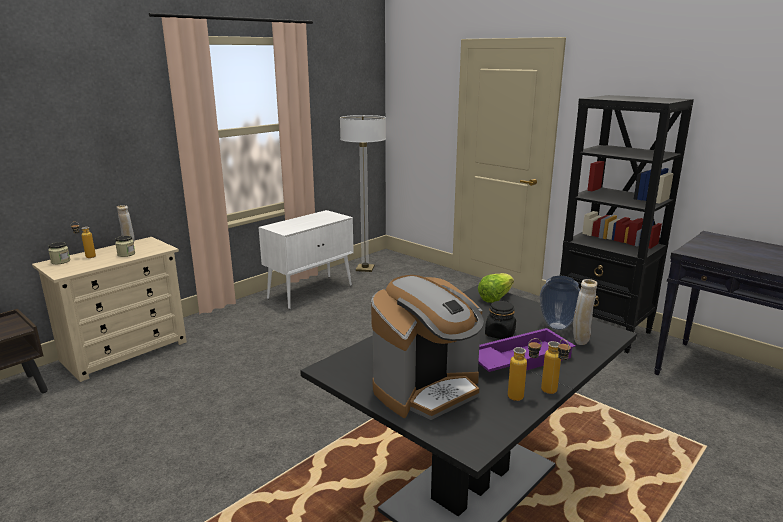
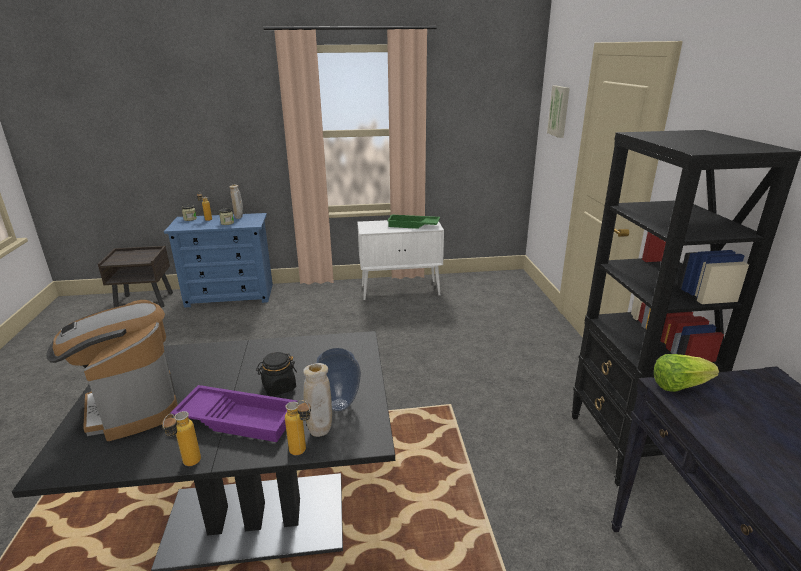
camera: 40 degrees right, 5 degrees up
beige dresser [32,237,187,382] -> blue dresser [164,213,273,308]
floor lamp [340,115,386,272] -> none
coffee machine [371,275,484,420] -> coffee machine turned 60 degrees clockwise [46,300,178,441]
lettuce [478,273,514,303] -> lettuce moved to [654,354,719,392]
bottle [508,338,542,401] -> bottle moved to [285,400,311,455]
none -> green tray [387,214,440,229]
none -> picture [547,86,570,138]

